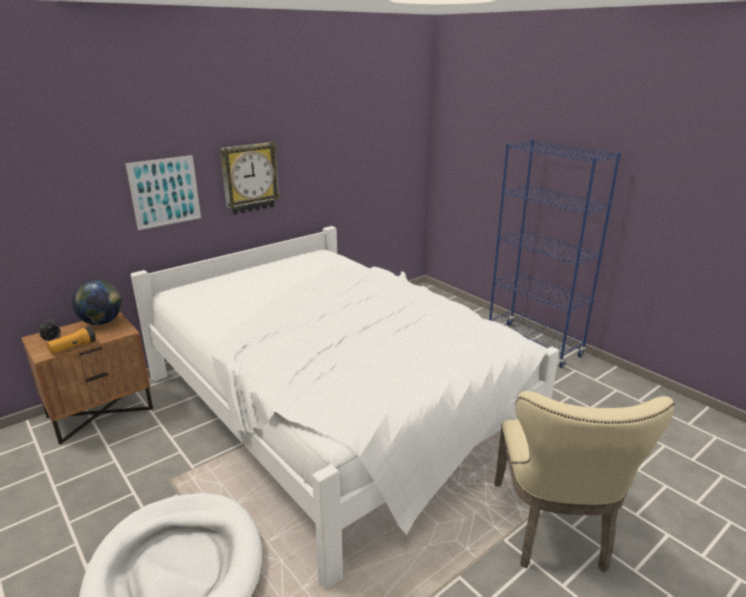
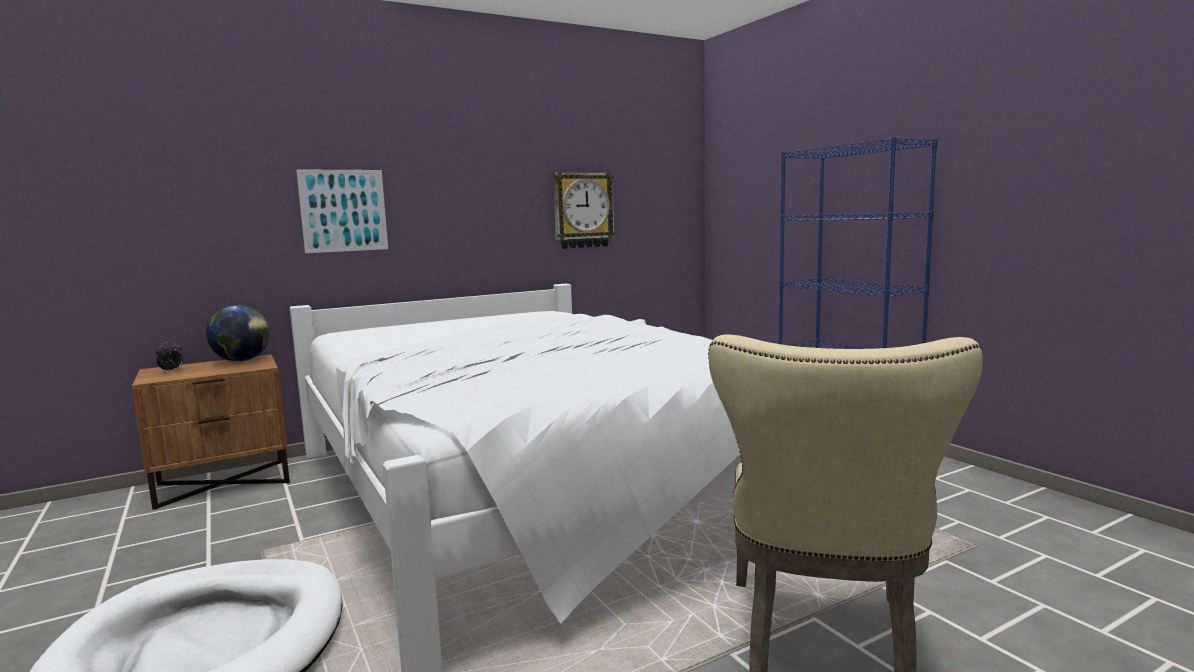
camera: 10 degrees right, 15 degrees down
flashlight [47,326,96,354] -> none
wall clock [220,142,280,215] -> wall clock moved to [553,172,616,249]

